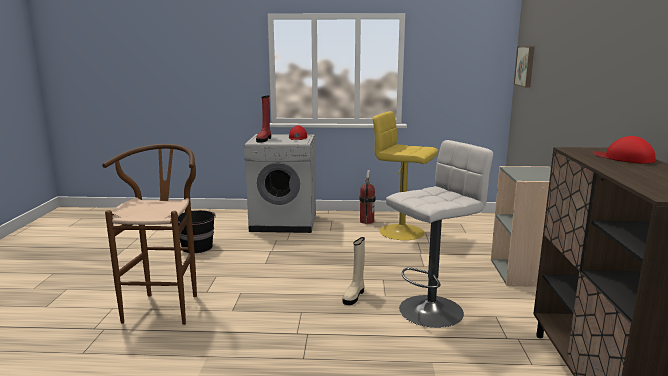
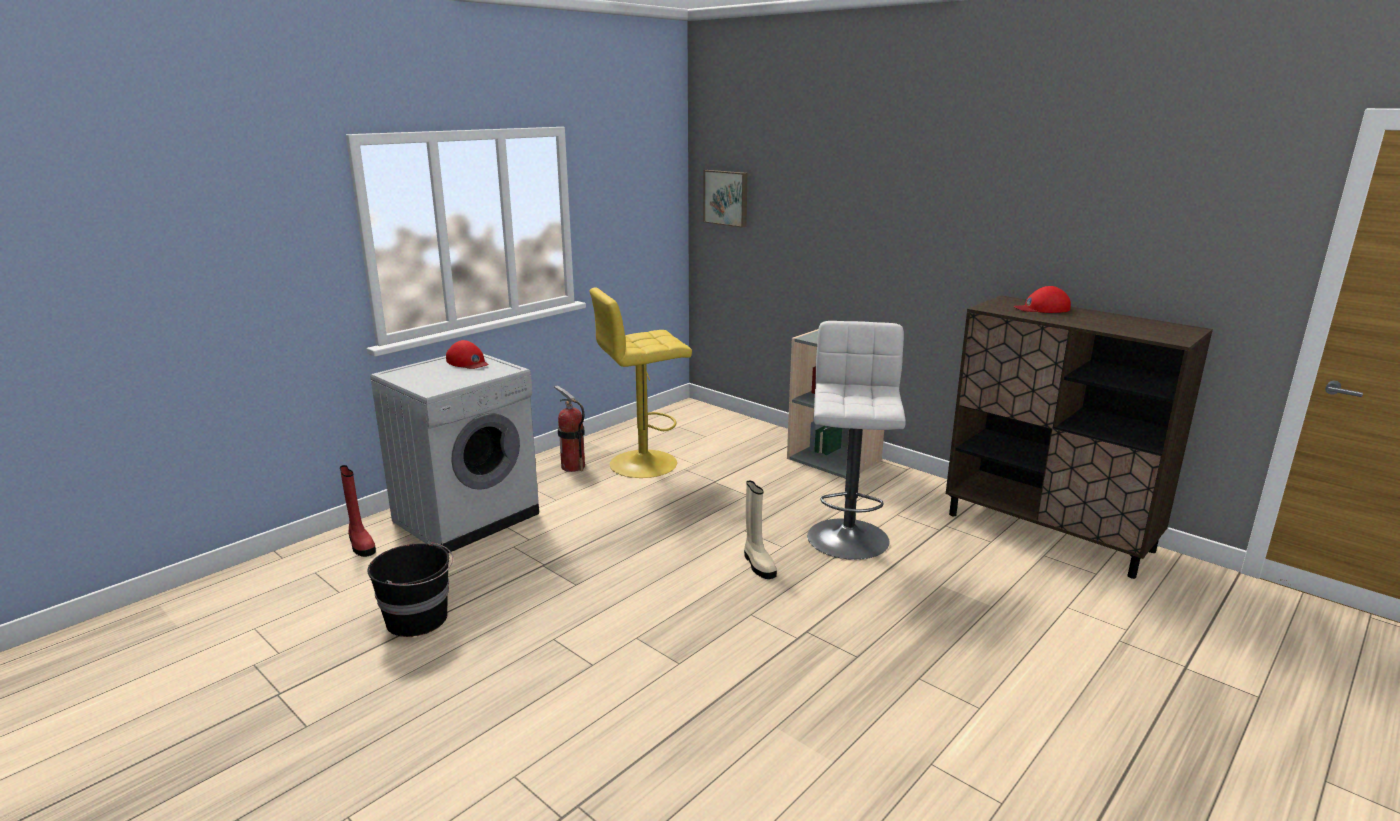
camera: 50 degrees left, 5 degrees up
brown stool [102,144,197,325] -> none
red boot [256,95,271,142] -> red boot moved to [340,465,376,557]

